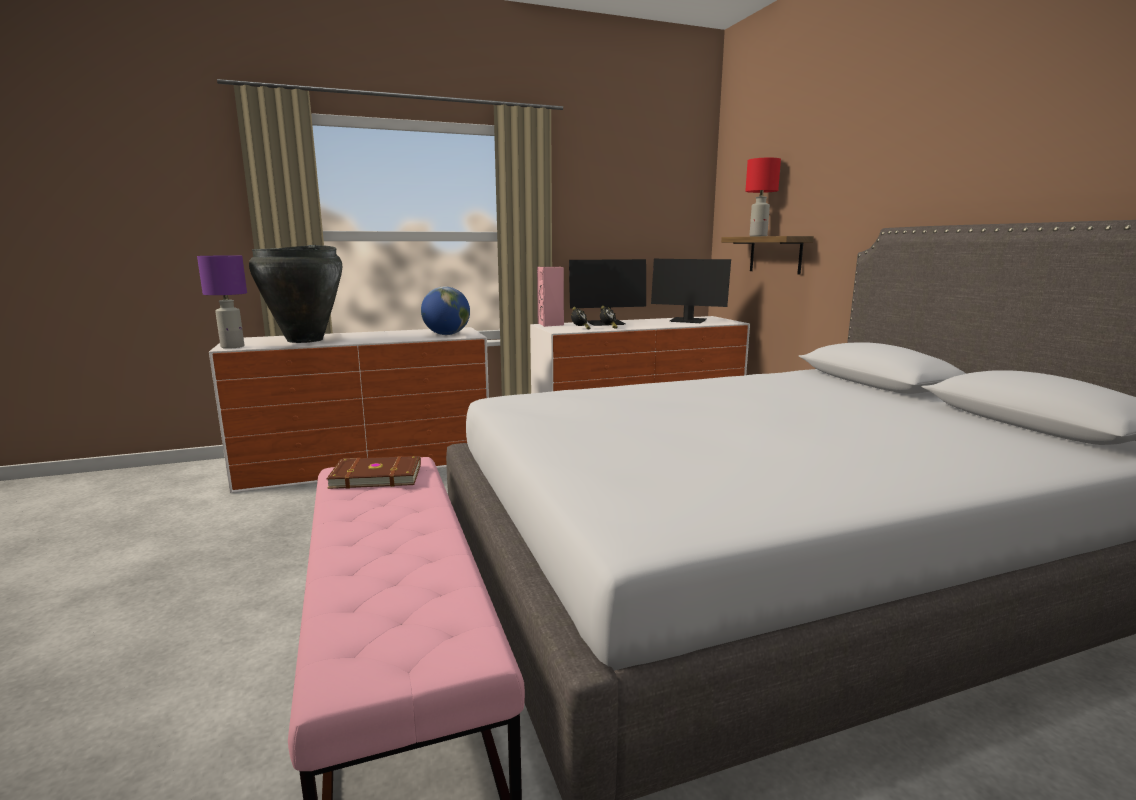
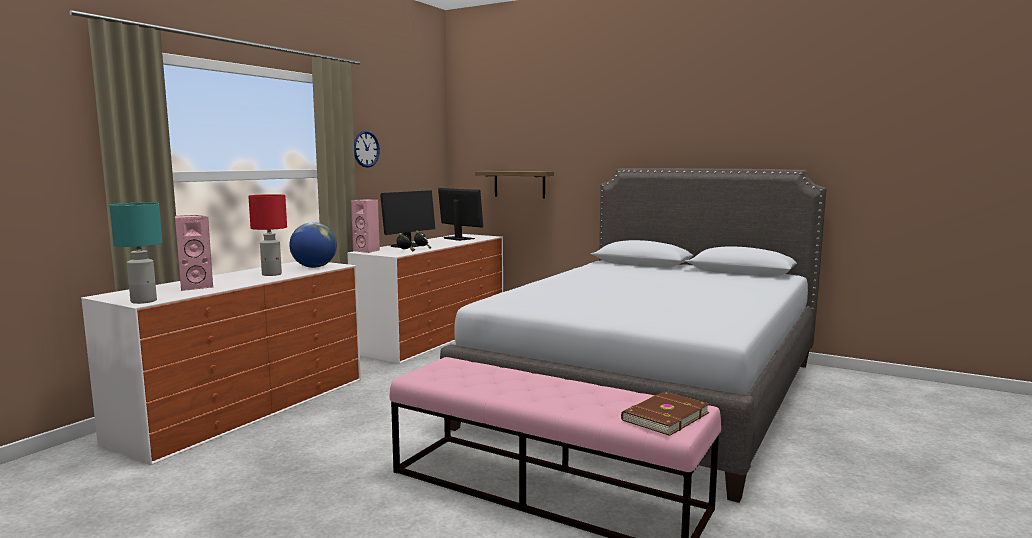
camera: 40 degrees left, 5 degrees down
purple table lamp [197,255,247,349] -> turquoise table lamp [110,203,162,304]
black vase [249,245,342,343] -> pink speaker [175,215,214,291]
brown book [327,456,421,489] -> brown book moved to [621,391,709,436]
monitor [651,259,731,323] -> monitor turned 120 degrees counterclockwise [438,188,483,241]
red table lamp [745,158,781,236] -> red table lamp moved to [248,194,287,276]
none -> wall clock [354,131,380,168]

